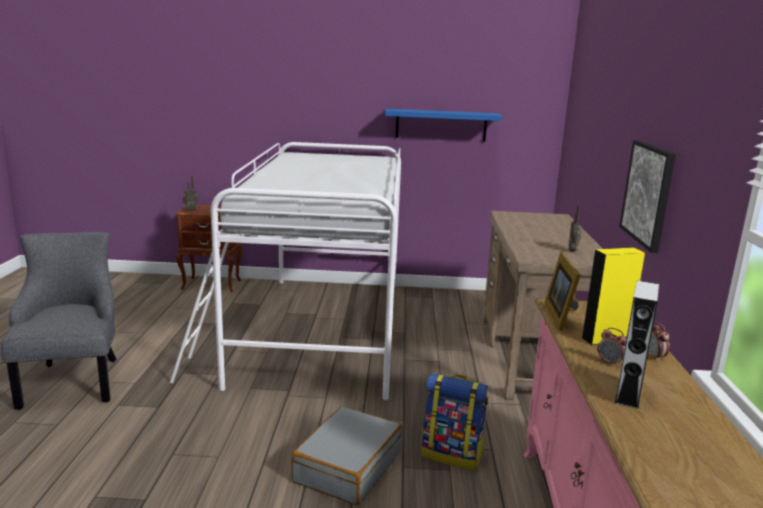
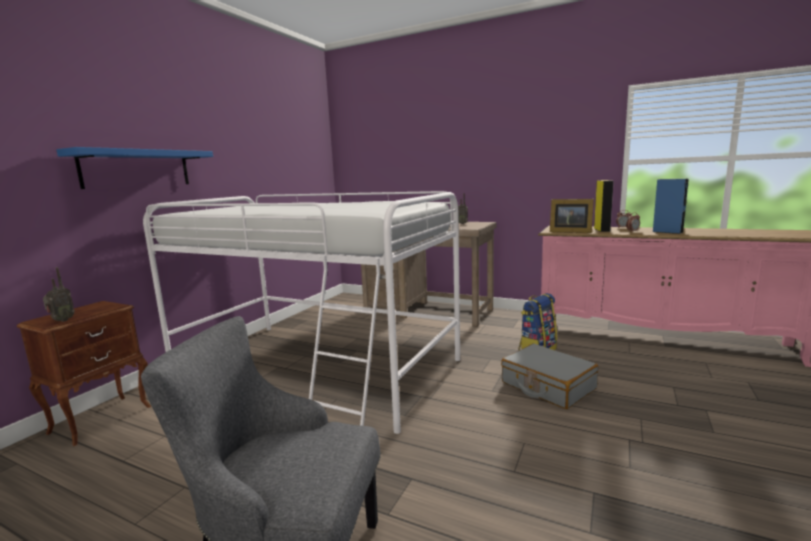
camera: 65 degrees left, 5 degrees down
blue shelf [385,109,502,142] -> blue shelf moved to [56,147,213,189]
grey speaker [615,281,659,409] -> blue speaker [653,179,689,234]
picture [619,140,676,253] -> none

